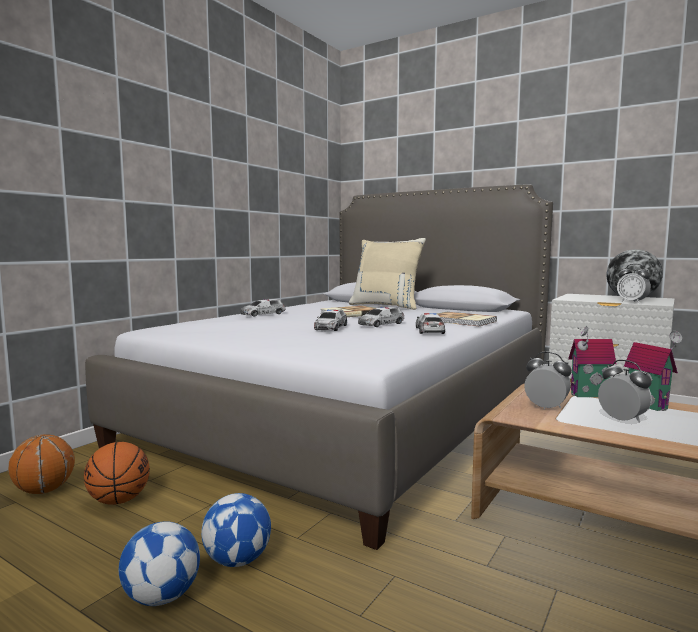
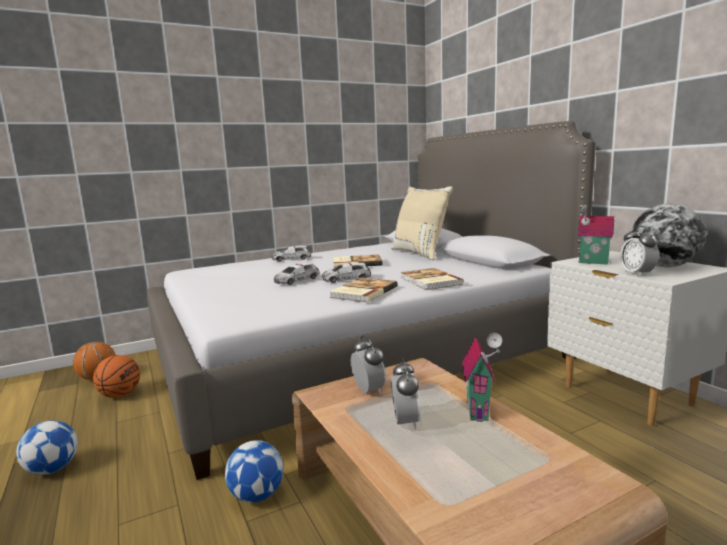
camera: 30 degrees right, 5 degrees up
football [201,493,271,567] -> football moved to [225,440,284,503]
toy car [416,313,445,334] -> book [329,278,398,302]
toy house [568,326,616,397] -> toy house moved to [578,204,614,265]

